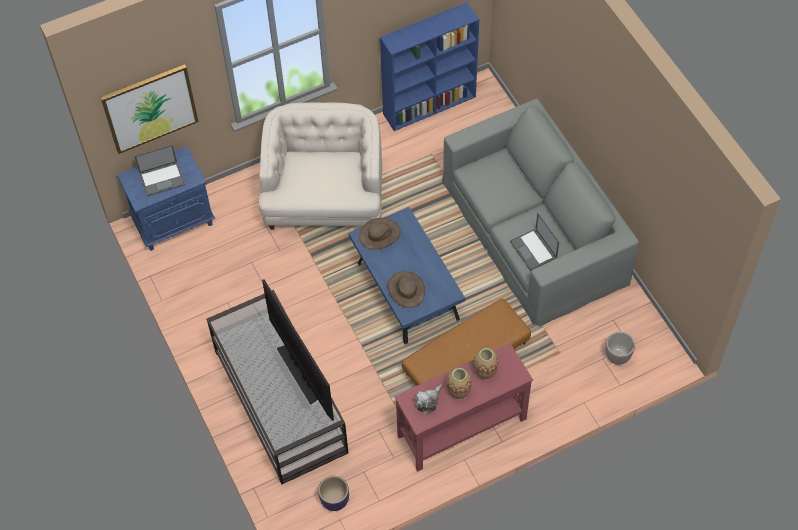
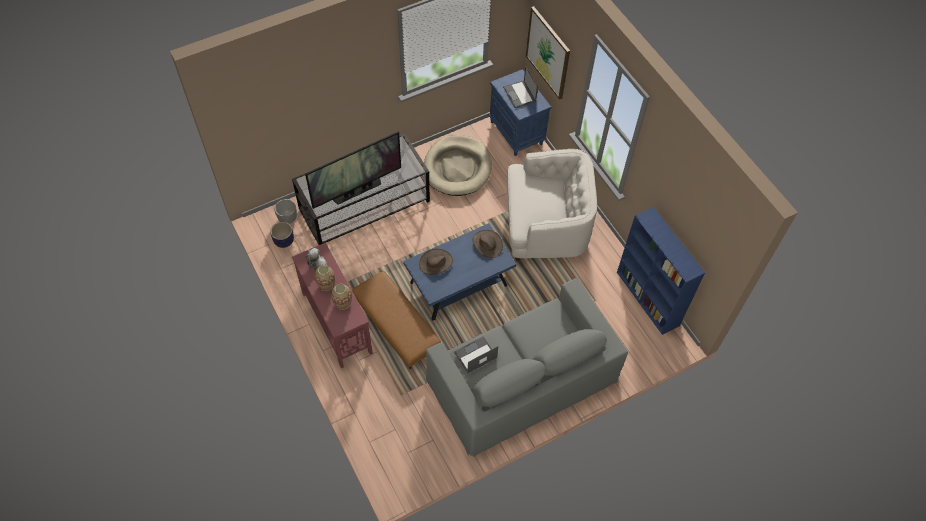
camera: 85 degrees right, 0 degrees up
planter [606,332,635,365] -> planter moved to [274,199,297,224]
none -> beige dog bed [424,135,491,196]

